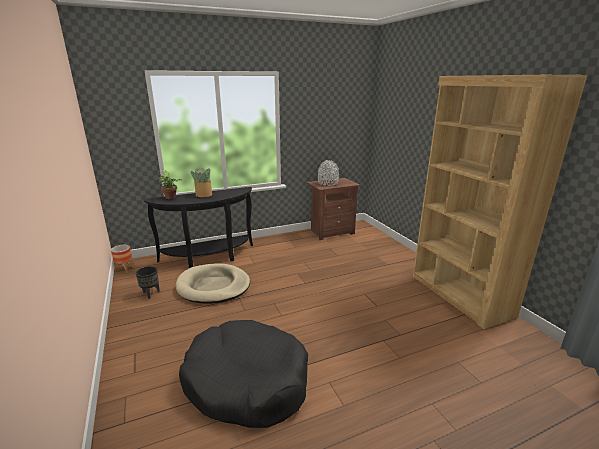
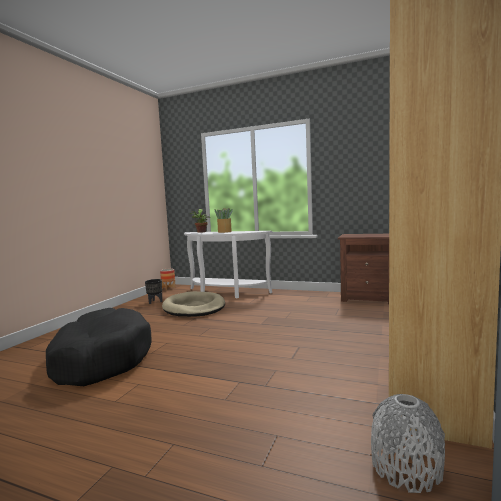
camera: 45 degrees right, 15 degrees down
black console table [143,187,253,268] -> white console table [184,231,272,298]
grey vase [318,160,339,186] -> grey vase moved to [371,394,445,493]

